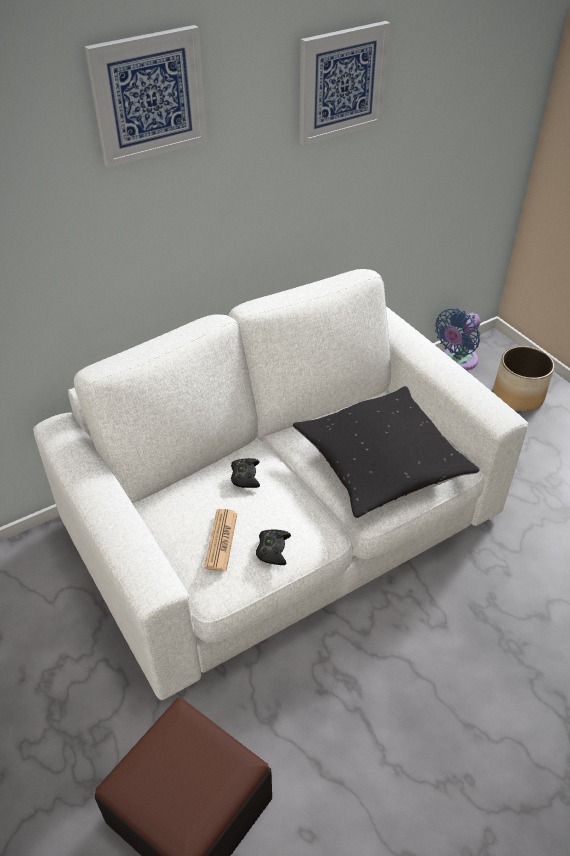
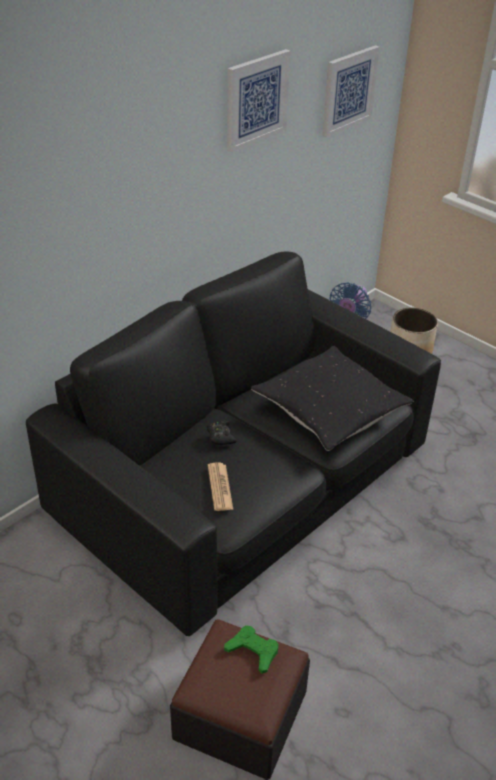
camera: 15 degrees left, 5 degrees down
white sofa [33,269,528,700] -> black sofa [26,252,441,636]
picture [84,25,207,167] -> picture moved to [322,45,380,138]
black game controller [256,530,291,565] -> none
none -> green game controller [224,626,279,674]

